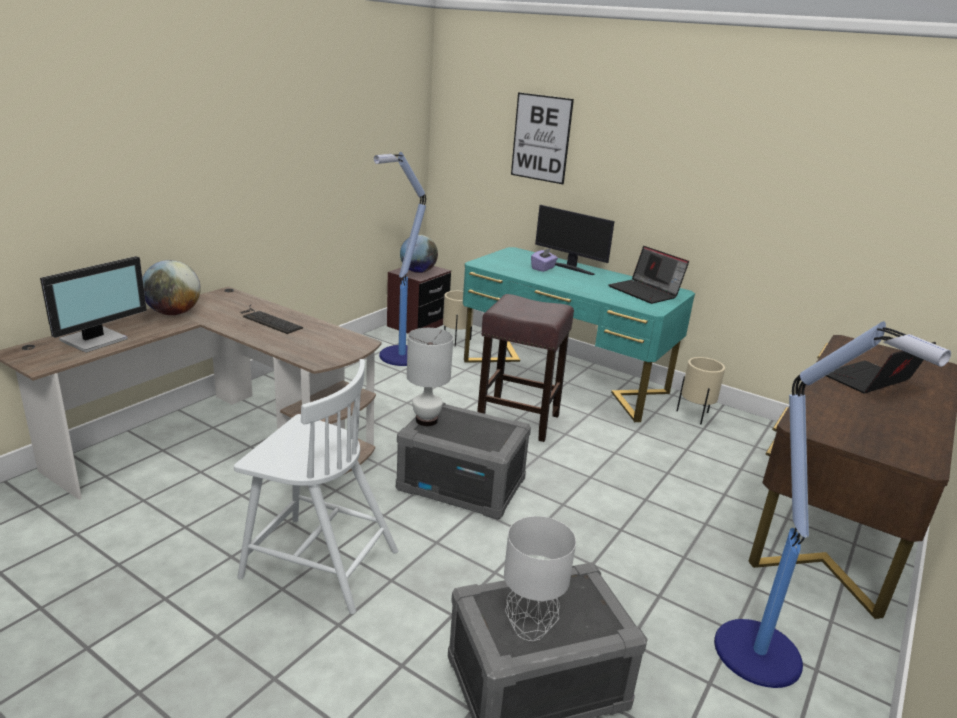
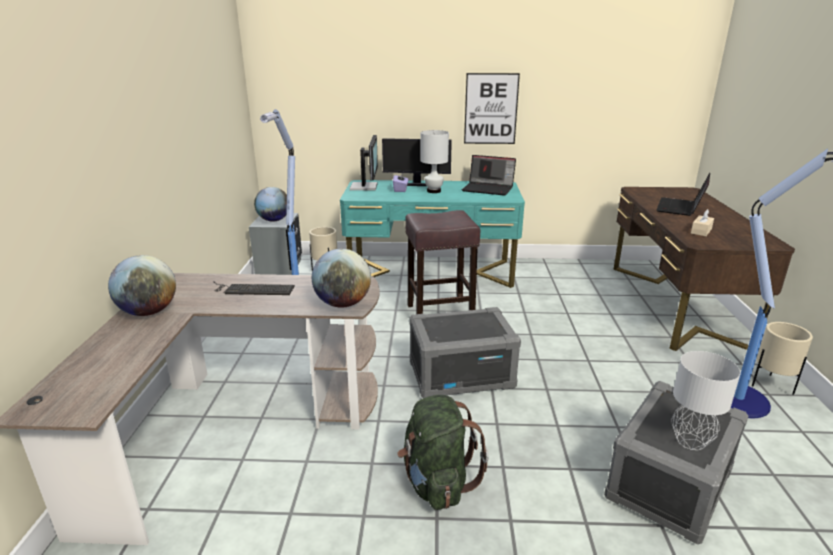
camera: 30 degrees left, 0 degrees up
monitor [40,256,147,353] -> monitor moved to [350,135,378,190]
white chair [234,359,398,614] -> green backpack [397,395,489,510]
brown nightstand [387,266,451,333] -> grey nightstand [249,213,302,275]
white table lamp [407,328,453,426] -> white table lamp moved to [421,130,449,193]
picture [511,92,574,184] -> picture moved to [464,73,520,144]
beige planter [677,357,725,425] -> beige planter moved to [752,322,813,395]
none -> globe [312,249,371,308]
none -> beige tissue box [691,209,714,236]

